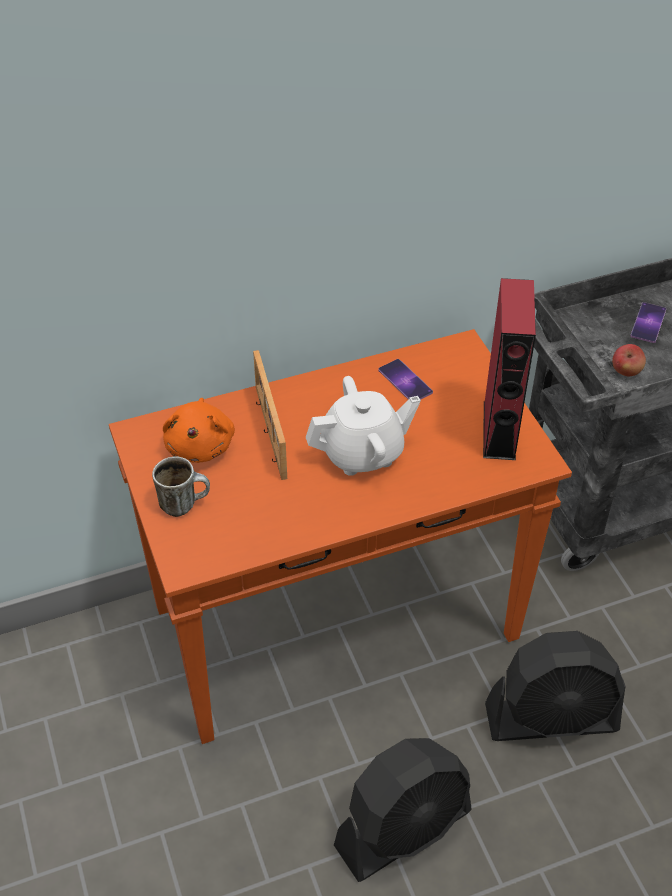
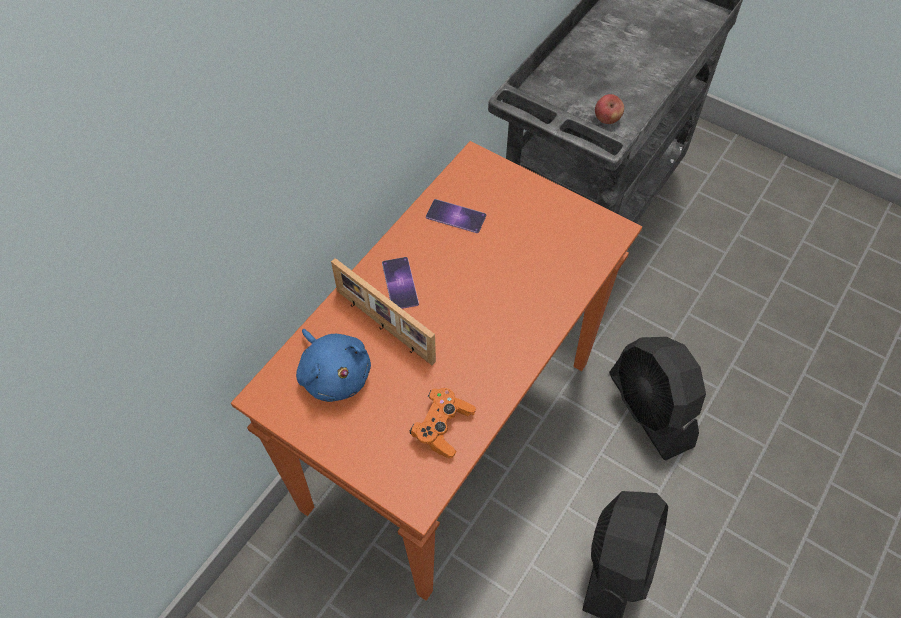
camera: 35 degrees left, 10 degrees up
mug [152,456,210,517] -> none
orange plush toy [163,398,235,463] -> blue plush toy [296,329,371,402]
white teapot [306,376,421,476] -> none
red speaker [483,278,536,460] -> none
black fan [485,631,625,741] -> black fan turned 105 degrees clockwise [609,337,706,461]
phone [630,302,666,343] -> phone moved to [382,257,419,309]
none -> orange game controller [409,388,476,458]

